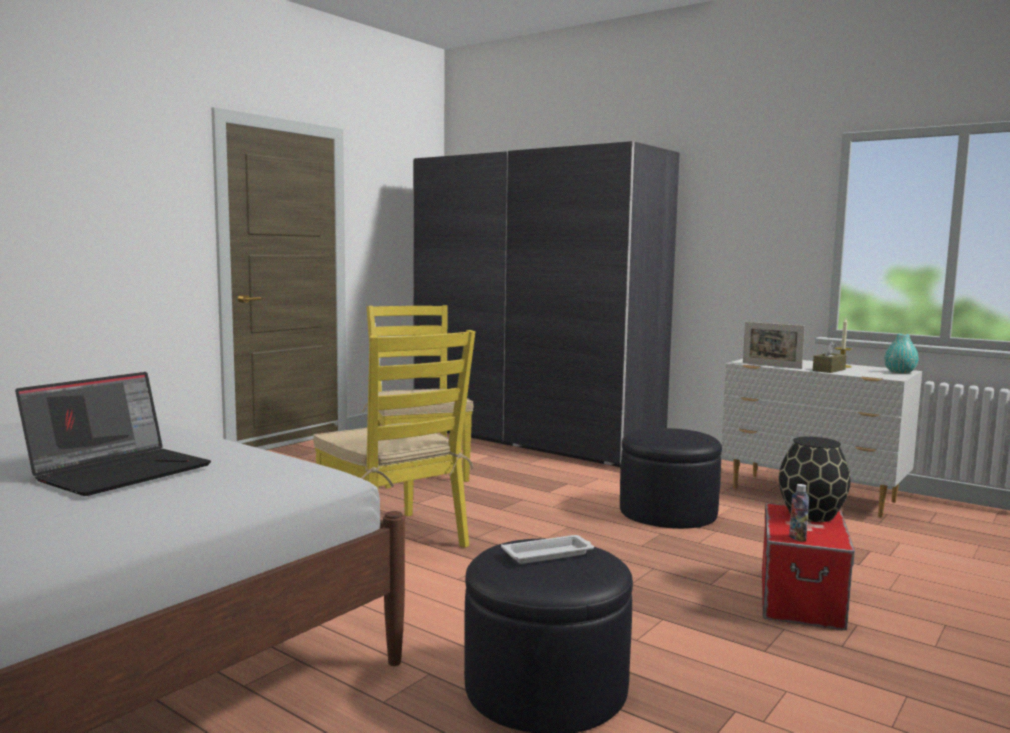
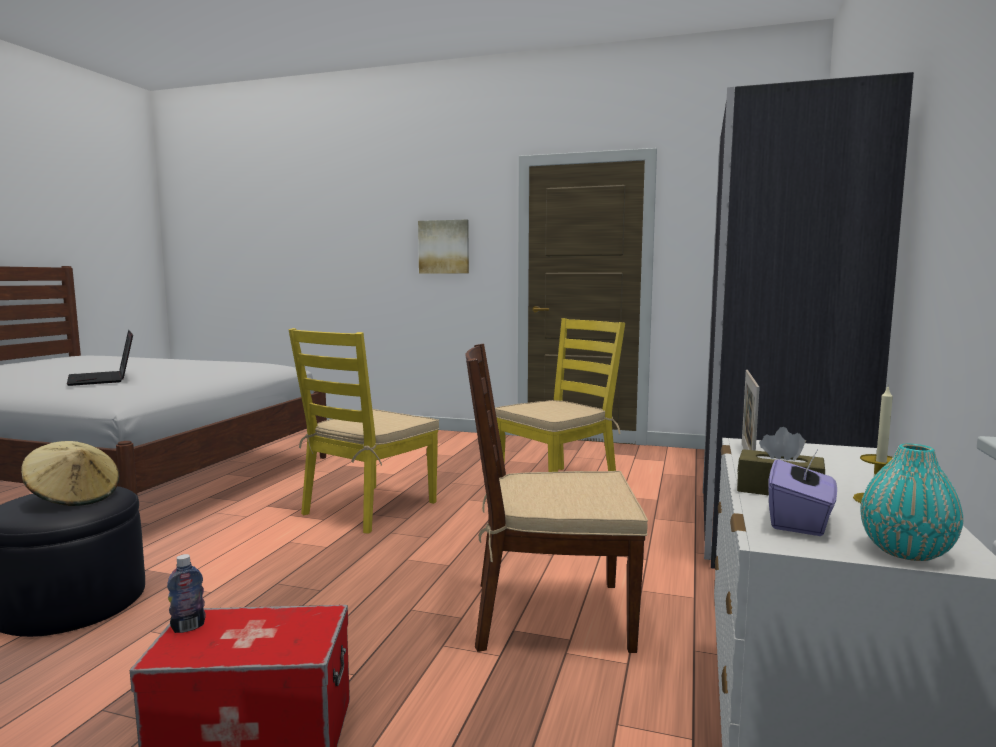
camera: 70 degrees right, 0 degrees up
laptop [15,372,211,496] -> laptop turned 45 degrees clockwise [67,330,133,386]
white tray [501,535,594,564] -> beige hat [21,441,119,506]
black ottoman [620,428,722,529] -> brown chair [465,344,648,653]
black vase [779,437,851,522] -> none
none -> picture [418,219,469,274]
none -> purple tissue box [768,451,837,536]

